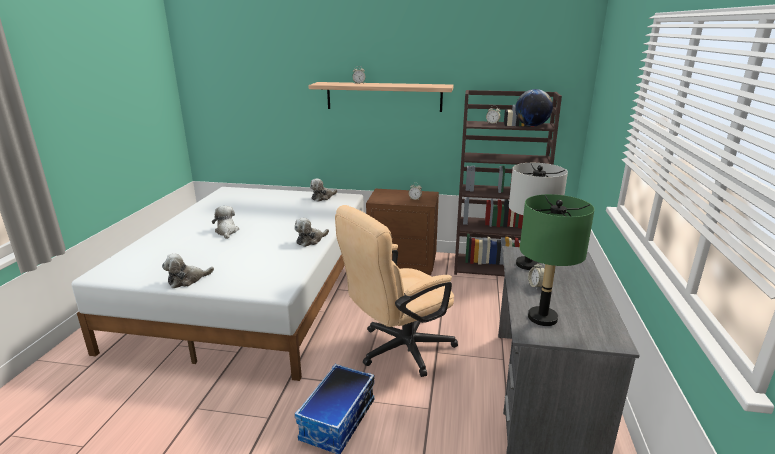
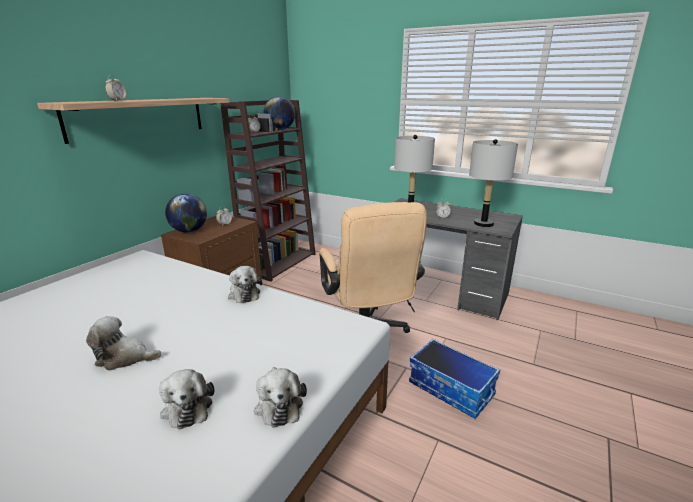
camera: 70 degrees left, 0 degrees up
plush toy [310,178,337,202] -> plush toy moved to [159,369,214,429]
green table lamp [520,194,595,326] -> grey table lamp [469,139,518,227]
none -> globe [165,193,207,233]

